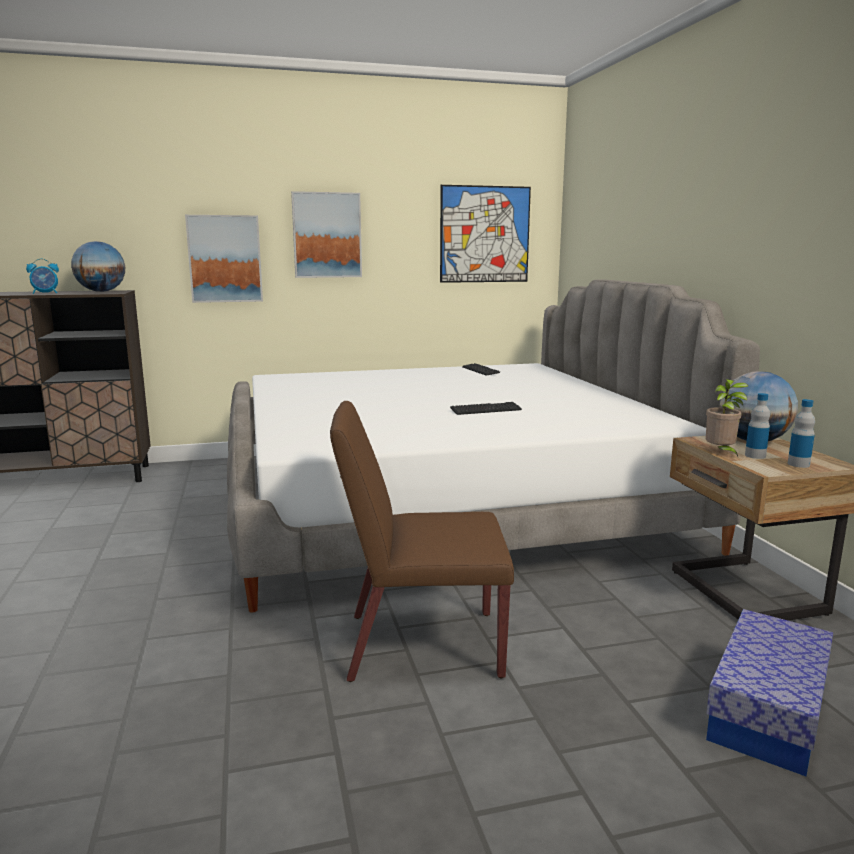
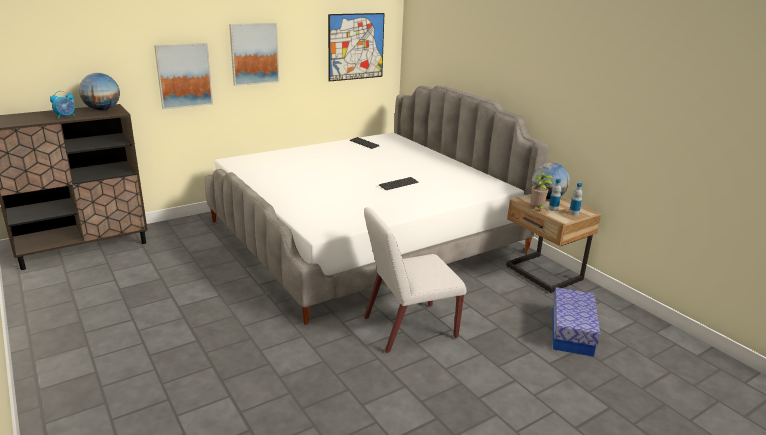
camera: 20 degrees left, 10 degrees up
brown chair [330,401,514,682] -> white chair [364,207,466,353]

